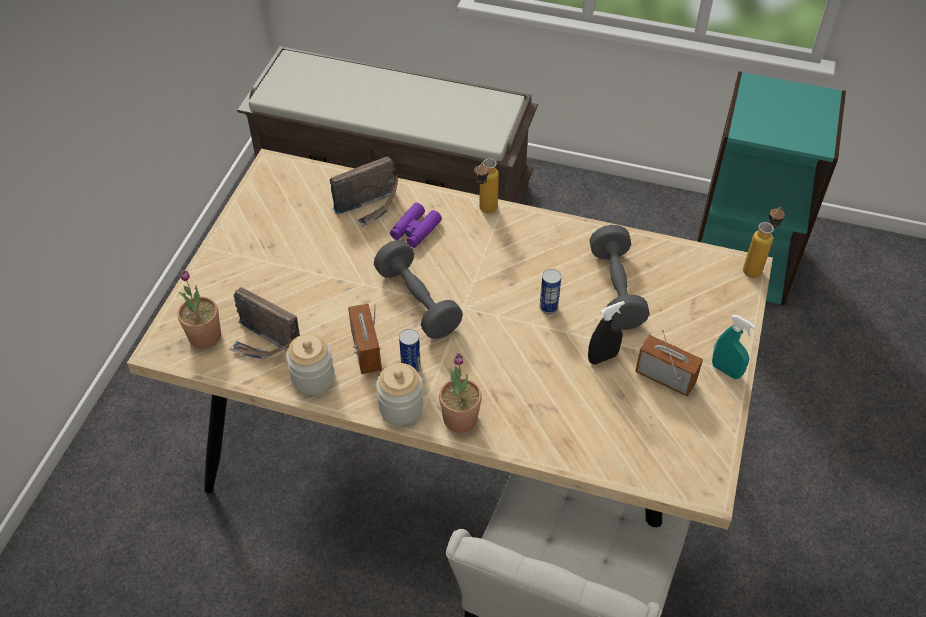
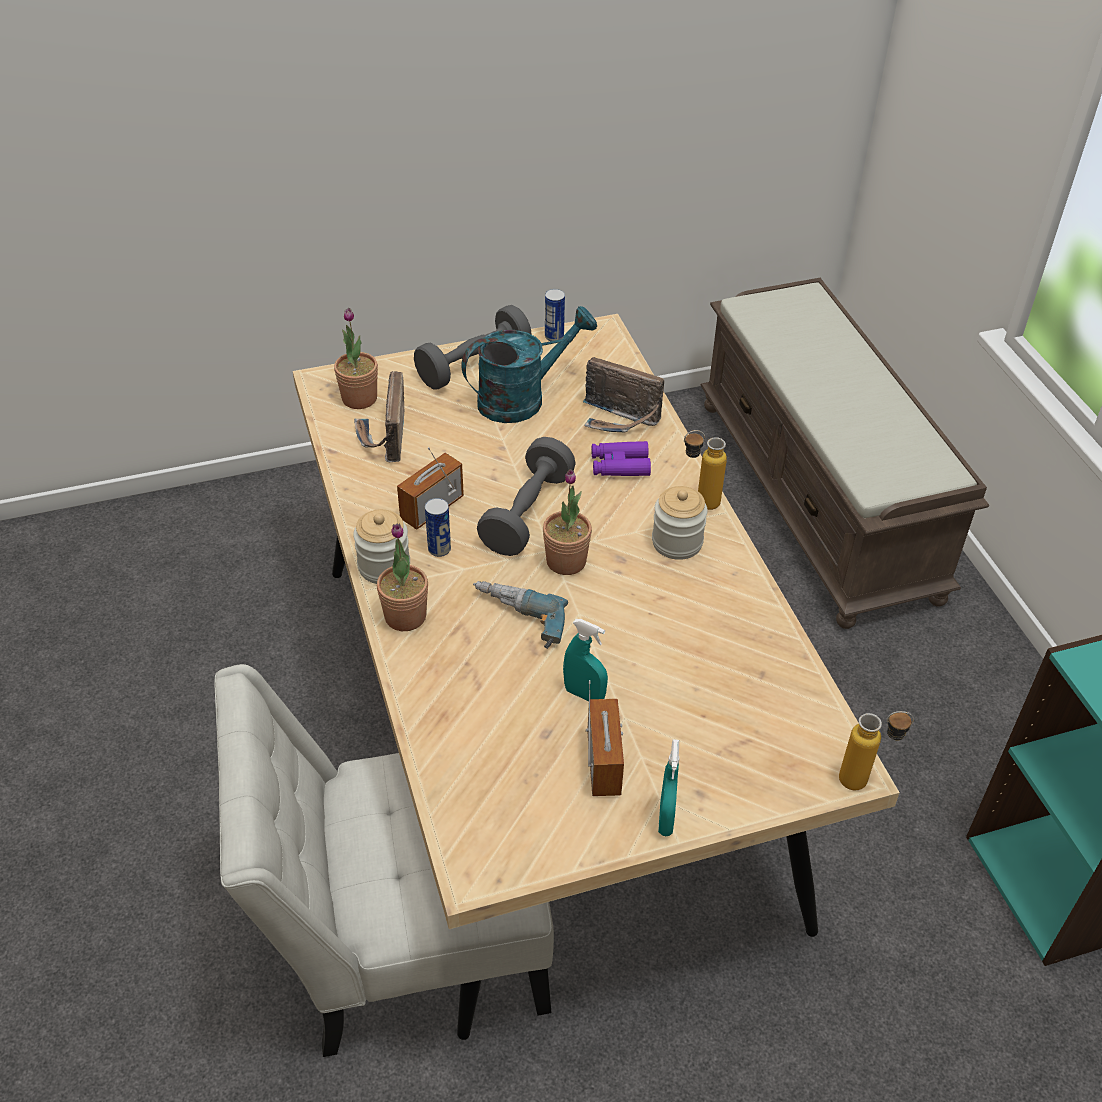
camera: 55 degrees right, 5 degrees down
jar [286,334,335,395] -> jar moved to [652,486,708,560]
can [540,269,561,314] -> can moved to [545,289,565,341]
black spray bottle [588,301,625,365] -> turquoise spray bottle [563,619,608,701]
grey dumbbell [589,225,649,330] -> grey dumbbell moved to [414,305,532,390]
none -> turquoise watering can [462,306,597,423]
none -> power drill [473,581,568,649]
none -> potted plant [543,469,592,575]

